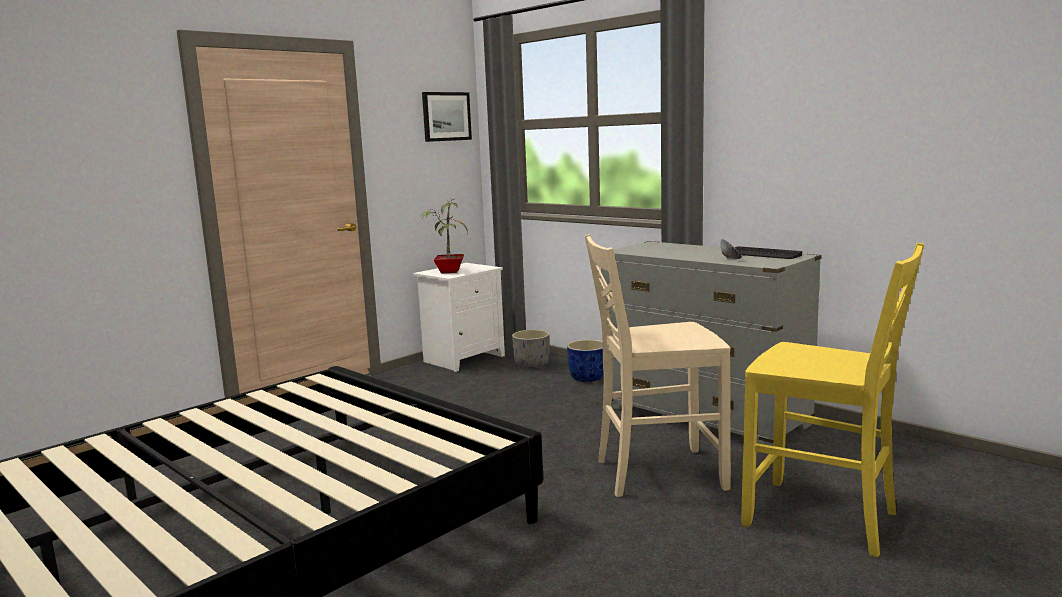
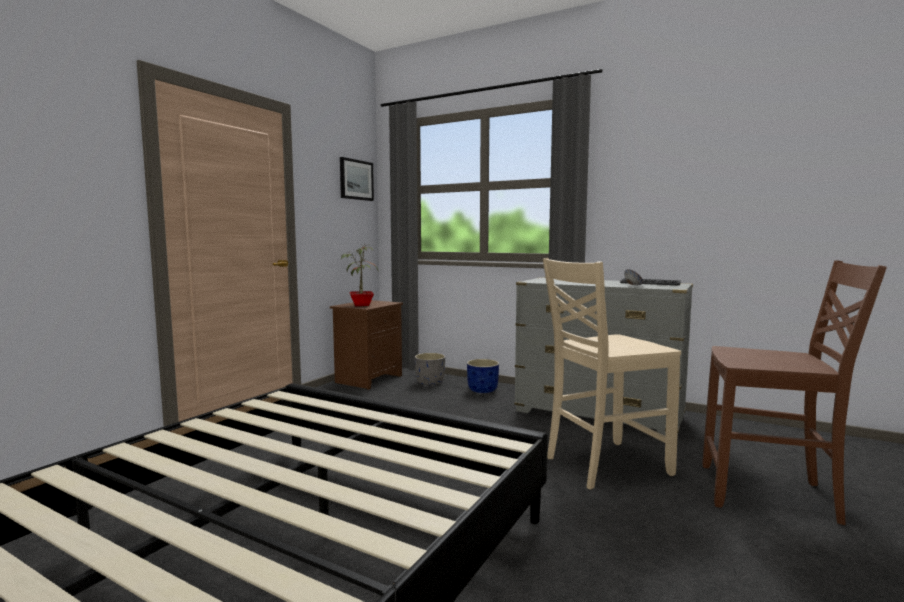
camera: 15 degrees left, 5 degrees down
white nightstand [413,263,505,372] -> brown nightstand [330,300,403,390]
yellow chair [741,243,924,557] -> brown chair [702,260,887,525]

